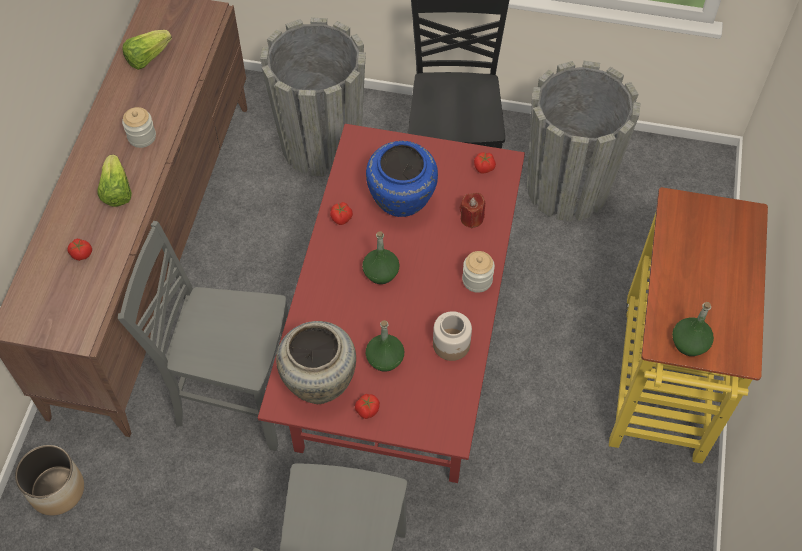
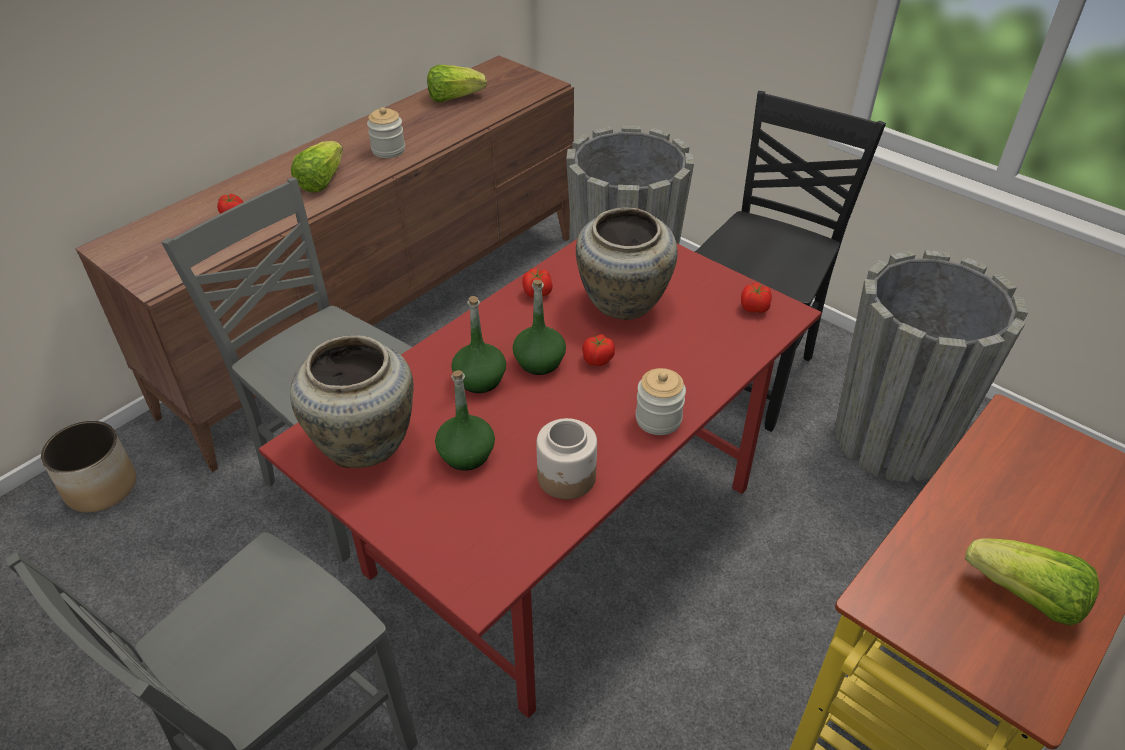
camera: 30 degrees right, 15 degrees down
tomato [355,394,380,419] -> tomato moved to [582,334,615,366]
blue vase [366,141,438,217] -> beige vase [576,207,678,320]
red candle [460,193,485,229] -> none
green bottle [672,302,714,356] -> green bottle moved to [451,296,506,393]
none -> lettuce [965,539,1099,625]

